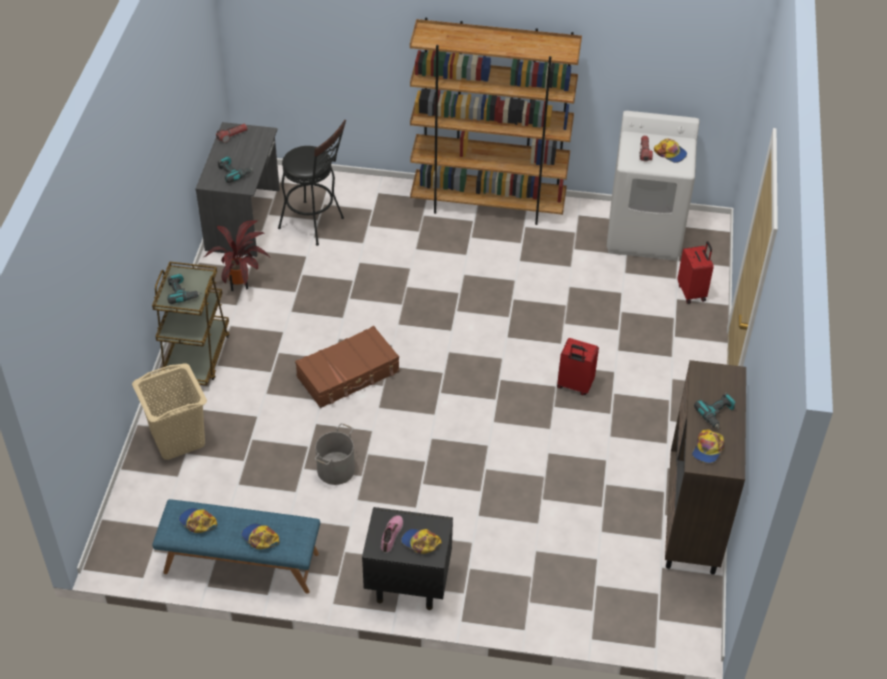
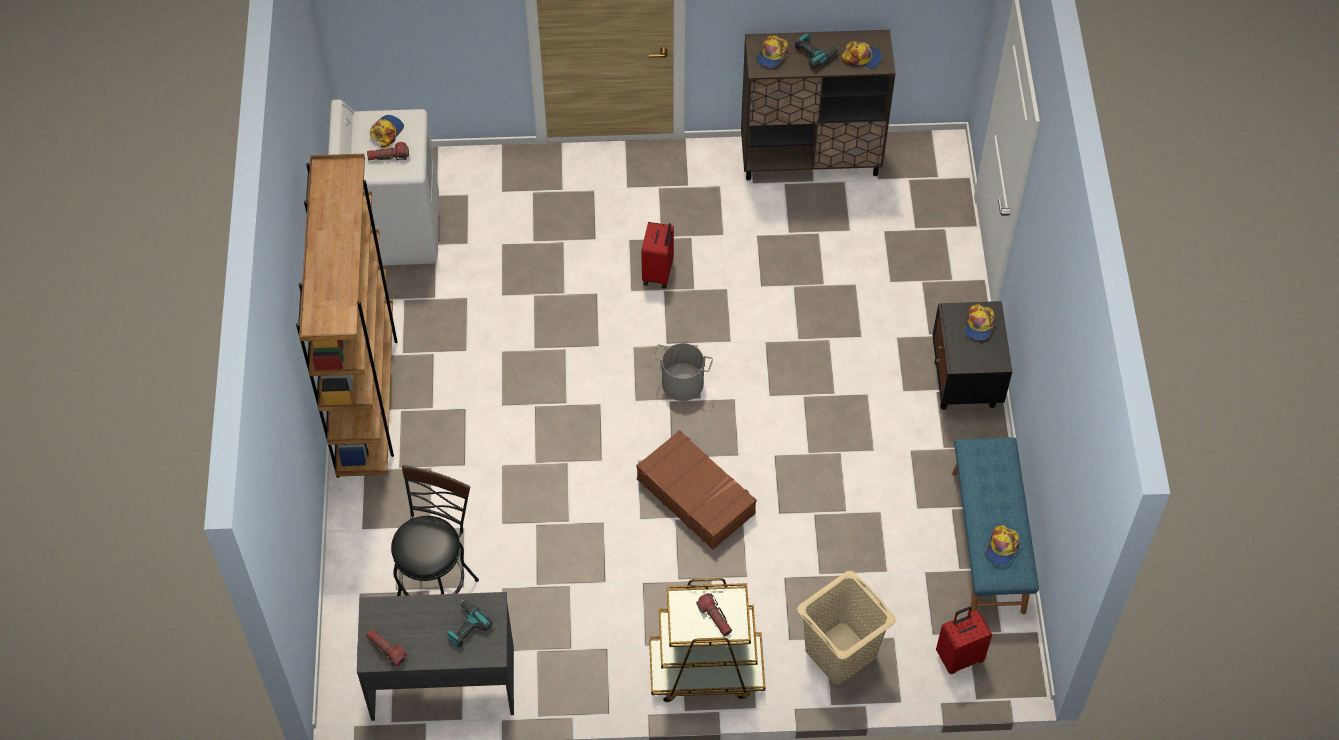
camera: 100 degrees left, 10 degrees up
power drill [167,274,201,304] -> flashlight [696,593,732,636]
potted plant [204,220,270,291] -> none
cap [241,524,280,549] -> cap moved to [756,35,788,67]
grey bucket [315,423,355,485] -> grey bucket moved to [653,343,713,401]
shoe [381,515,403,553] -> none
red suitcase [678,241,714,304] -> red suitcase moved to [936,607,992,674]

